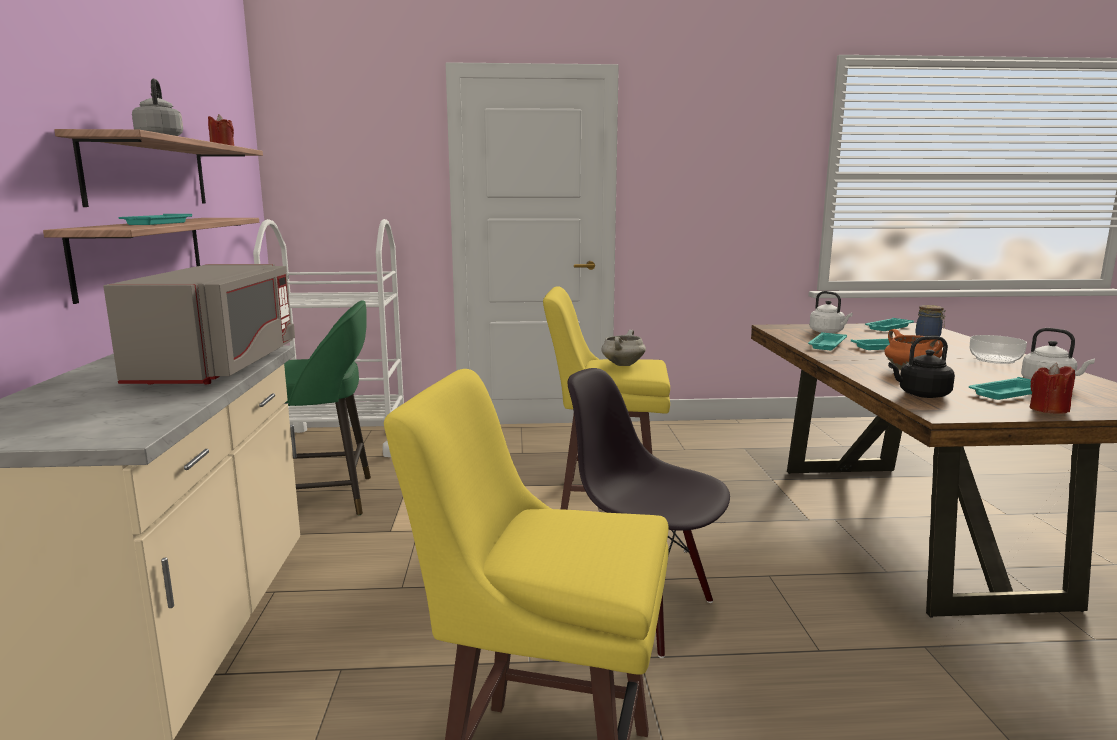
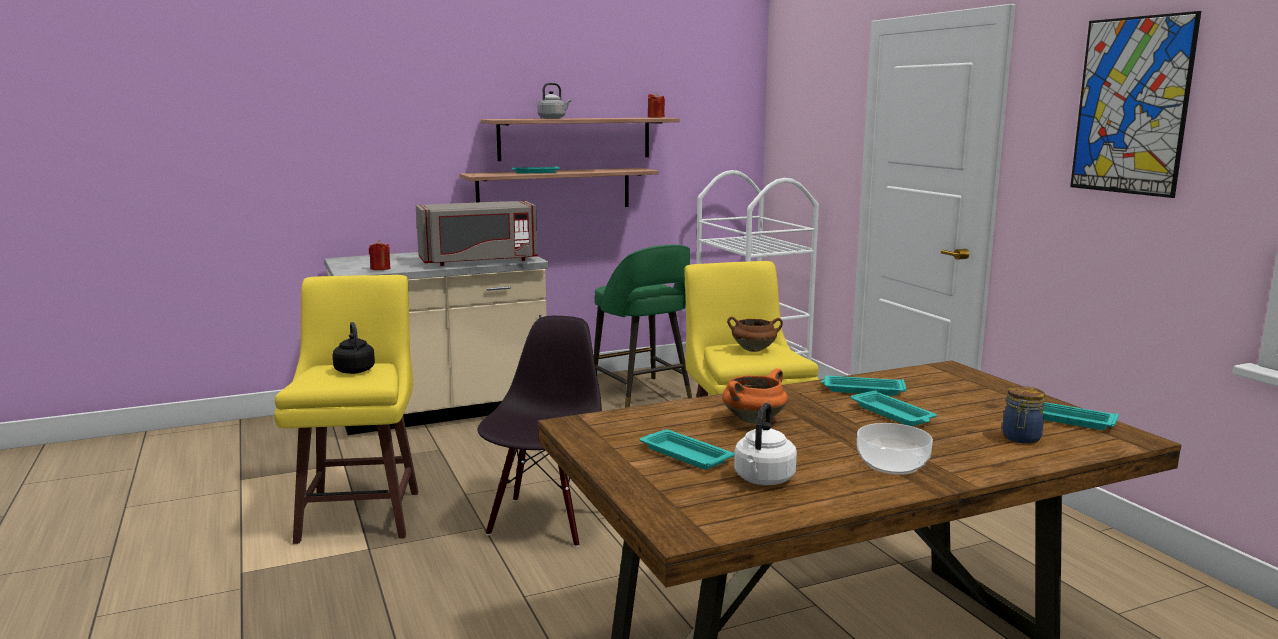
camera: 70 degrees right, 0 degrees up
white cooking pot [601,330,646,366] -> brown cooking pot [727,316,783,352]
white kettle [809,291,853,333] -> none
black kettle [888,336,955,398] -> black kettle moved to [332,322,375,374]
red candle [1030,363,1075,414] -> red candle moved to [369,240,391,270]
none -> picture [1070,11,1201,198]

